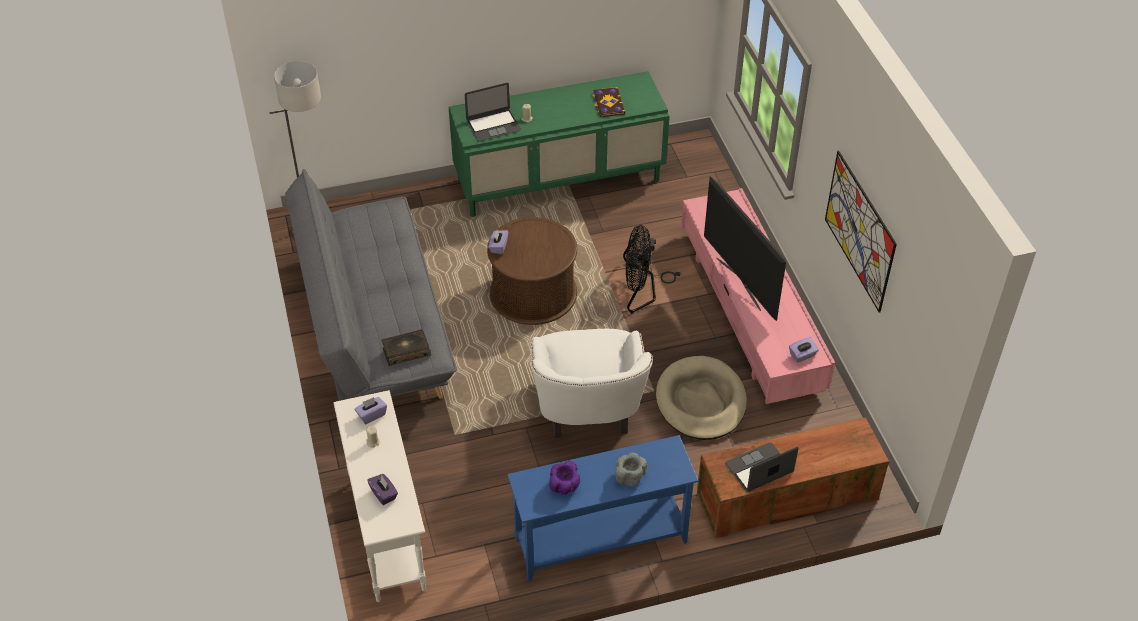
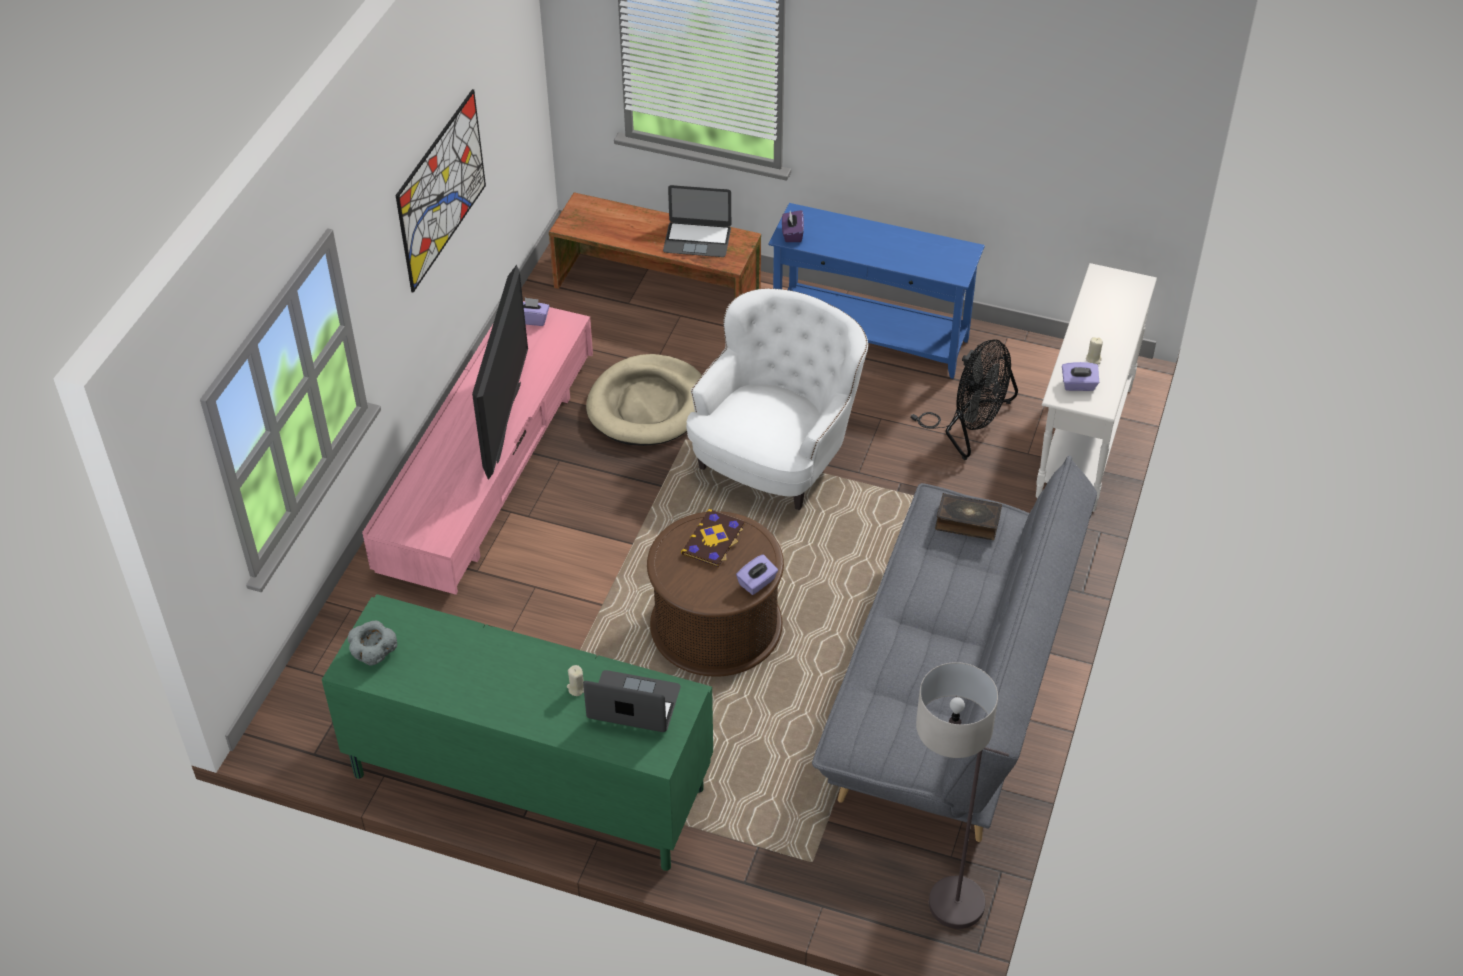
camera: 145 degrees left, 0 degrees up
purple tissue box [367,474,398,505] -> purple tissue box moved to [782,210,804,242]
purple bowl [549,461,580,495] -> none
book [592,87,626,117] -> book moved to [681,509,745,567]
grey bowl [614,453,647,486] -> grey bowl moved to [348,621,397,666]
black fan [623,225,681,314] -> black fan moved to [911,339,1018,460]

